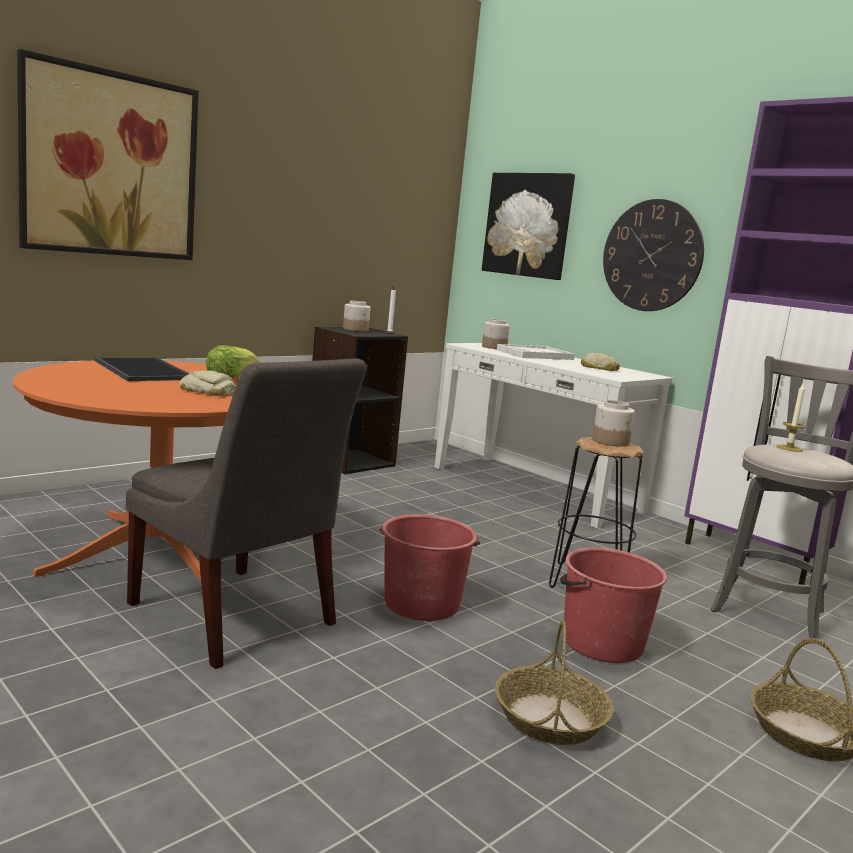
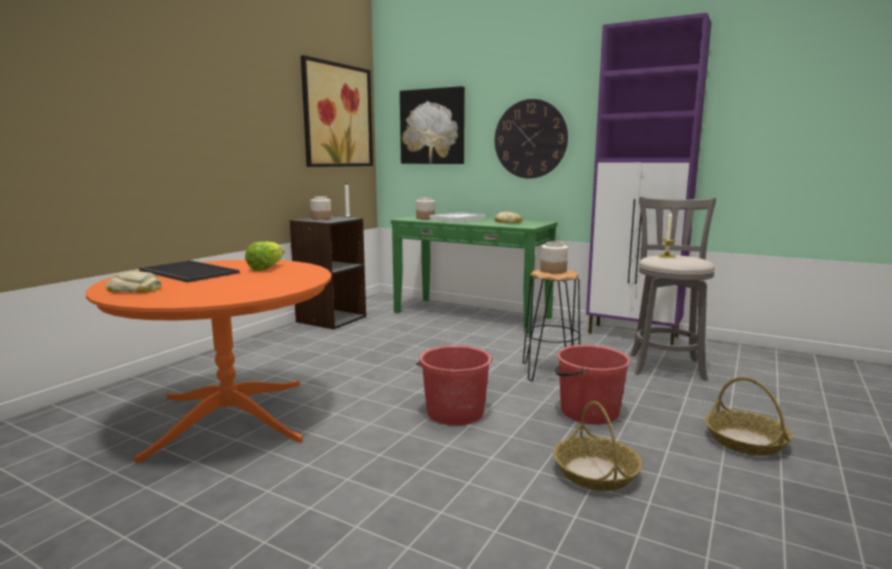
camera: 15 degrees left, 0 degrees up
picture [17,49,199,260] -> picture moved to [301,55,373,167]
grey chair [126,358,367,669] -> none
bread [180,371,236,396] -> bread moved to [106,271,161,293]
white console table [435,343,672,528] -> green console table [391,216,558,334]

